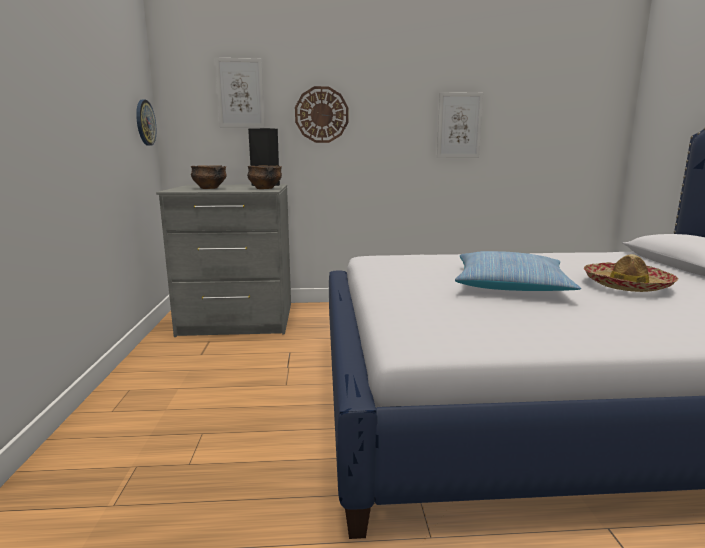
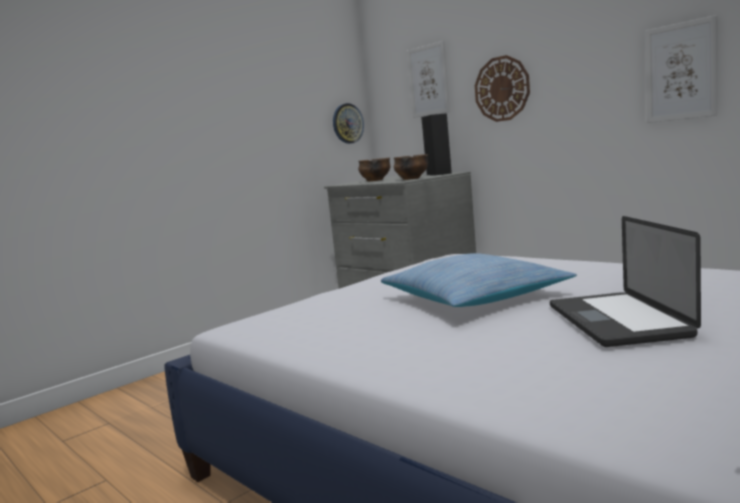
camera: 50 degrees right, 5 degrees down
hat [584,254,678,292] -> laptop [550,216,701,347]

